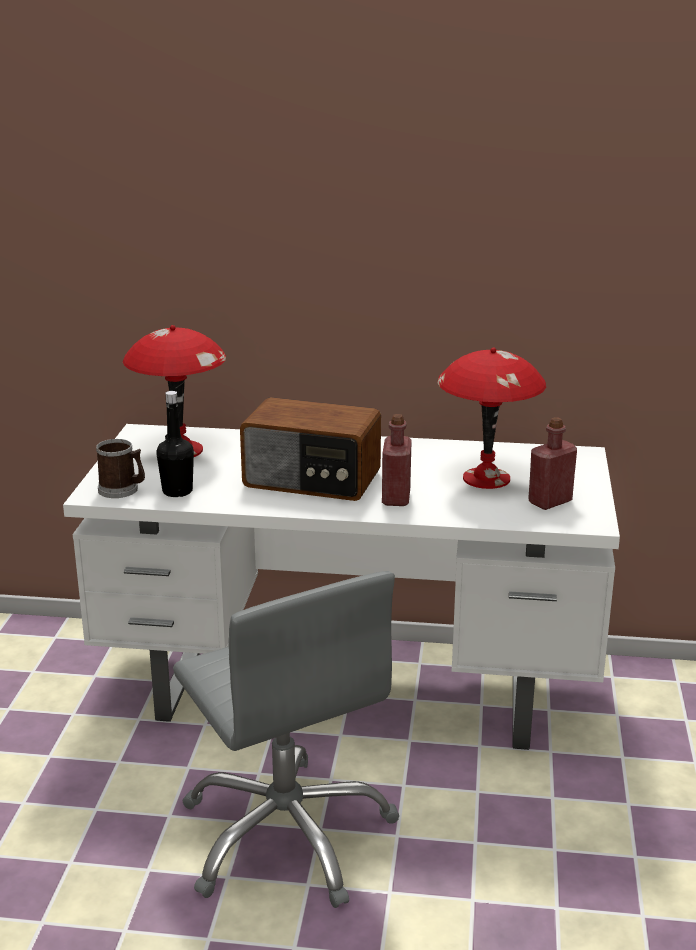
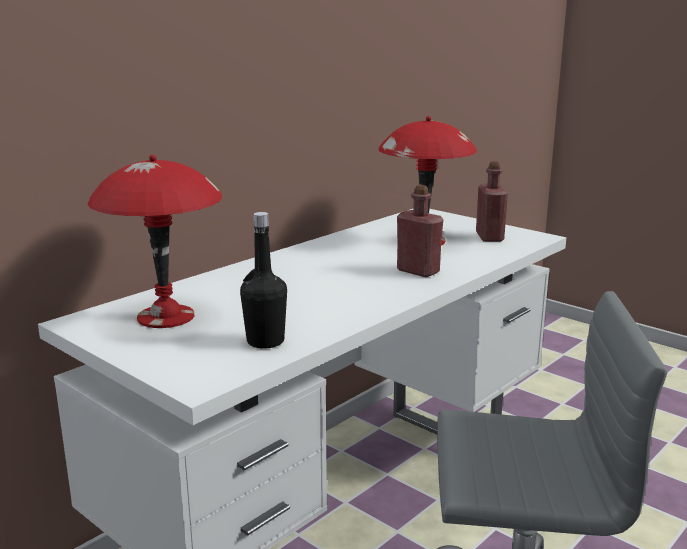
camera: 55 degrees left, 5 degrees down
mug [96,439,145,498] -> none
radio [240,397,381,501] -> none

